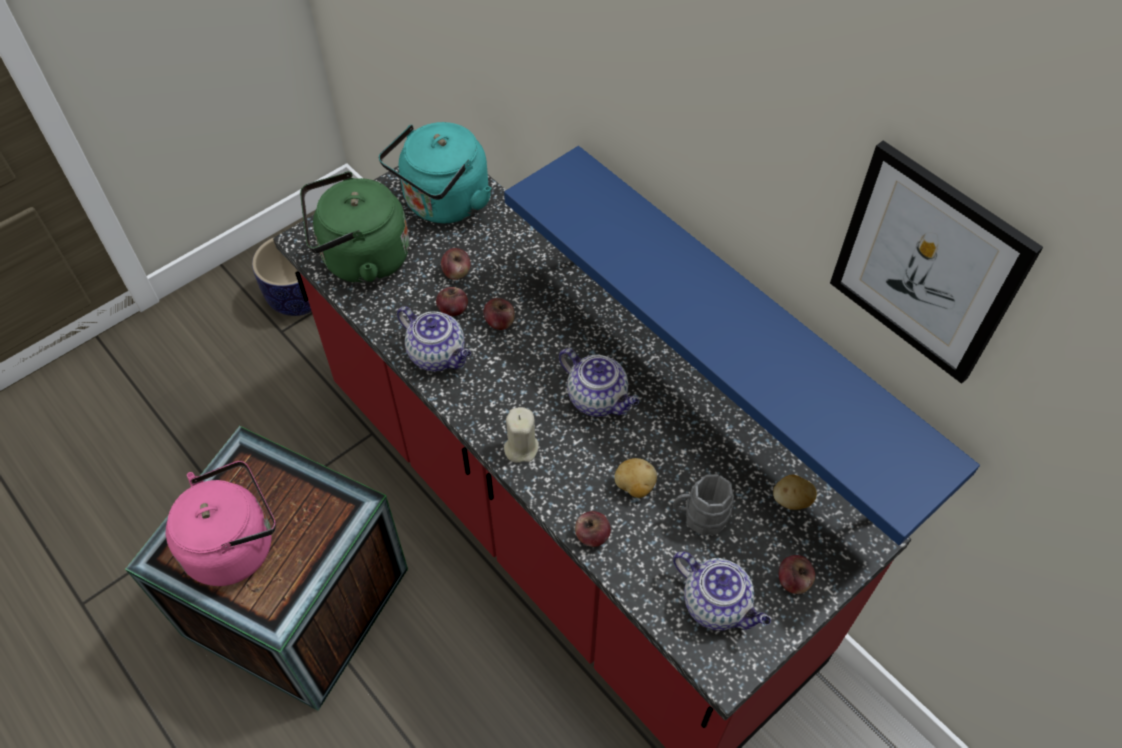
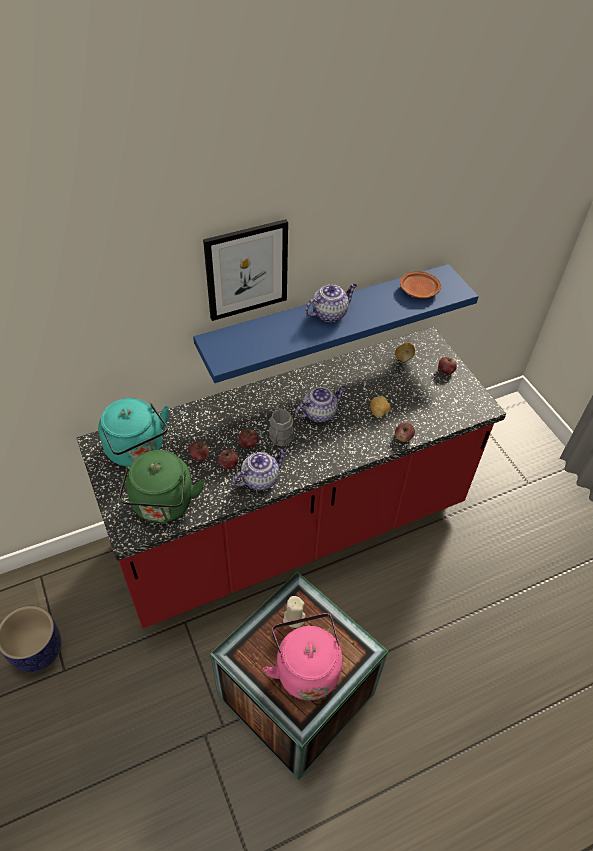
camera: 75 degrees left, 5 degrees down
beige candle [504,407,539,463] -> beige candle moved to [283,596,305,628]
grey mug [673,474,734,535] -> grey mug moved to [269,409,294,446]
teapot [673,551,771,631] -> teapot moved to [305,284,357,322]
picture [830,140,1043,384] -> picture moved to [203,219,288,321]
none -> brown plate [400,271,441,299]

